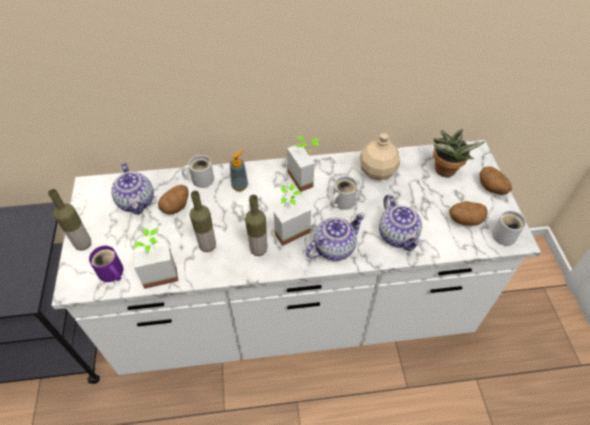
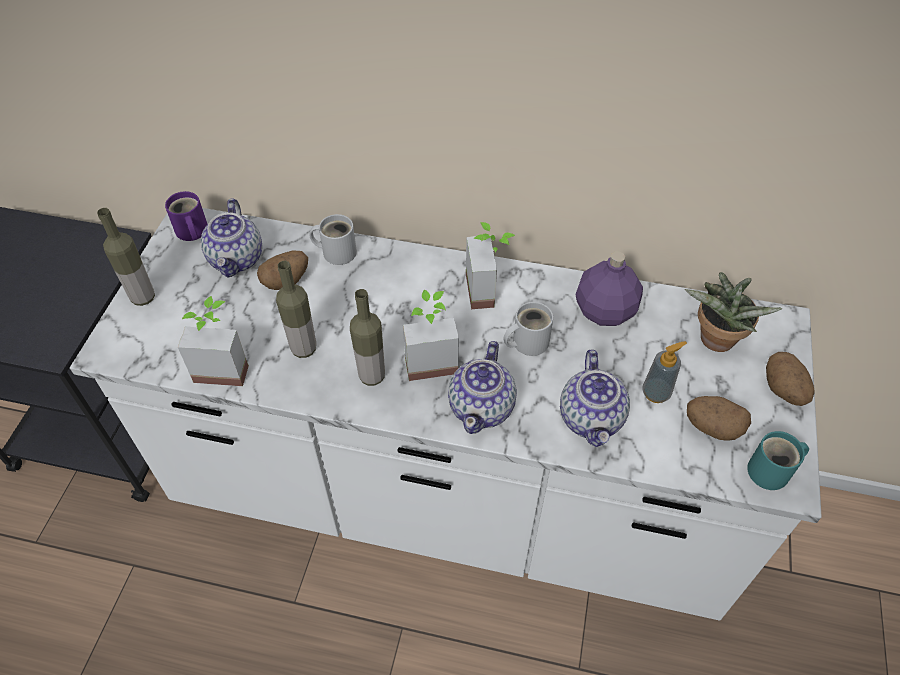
camera: 20 degrees right, 0 degrees up
purple mug [89,246,123,282] -> purple mug moved to [165,191,207,241]
soap dispenser [230,150,248,191] -> soap dispenser moved to [643,341,687,403]
teapot [306,213,365,261] -> teapot turned 120 degrees clockwise [448,341,517,434]
beige bottle [360,133,400,181] -> purple bottle [575,252,643,326]
white mug [492,210,526,246] -> turquoise mug [747,431,809,490]

